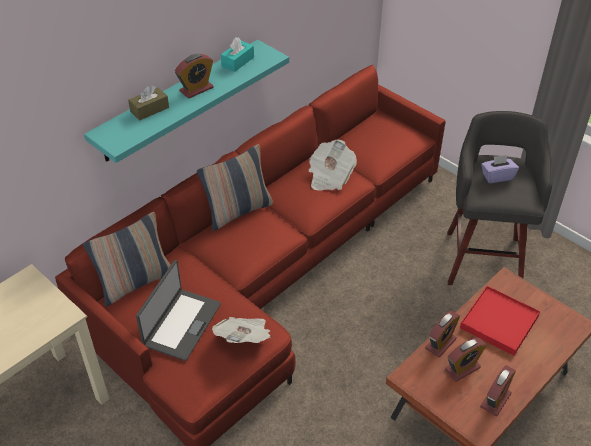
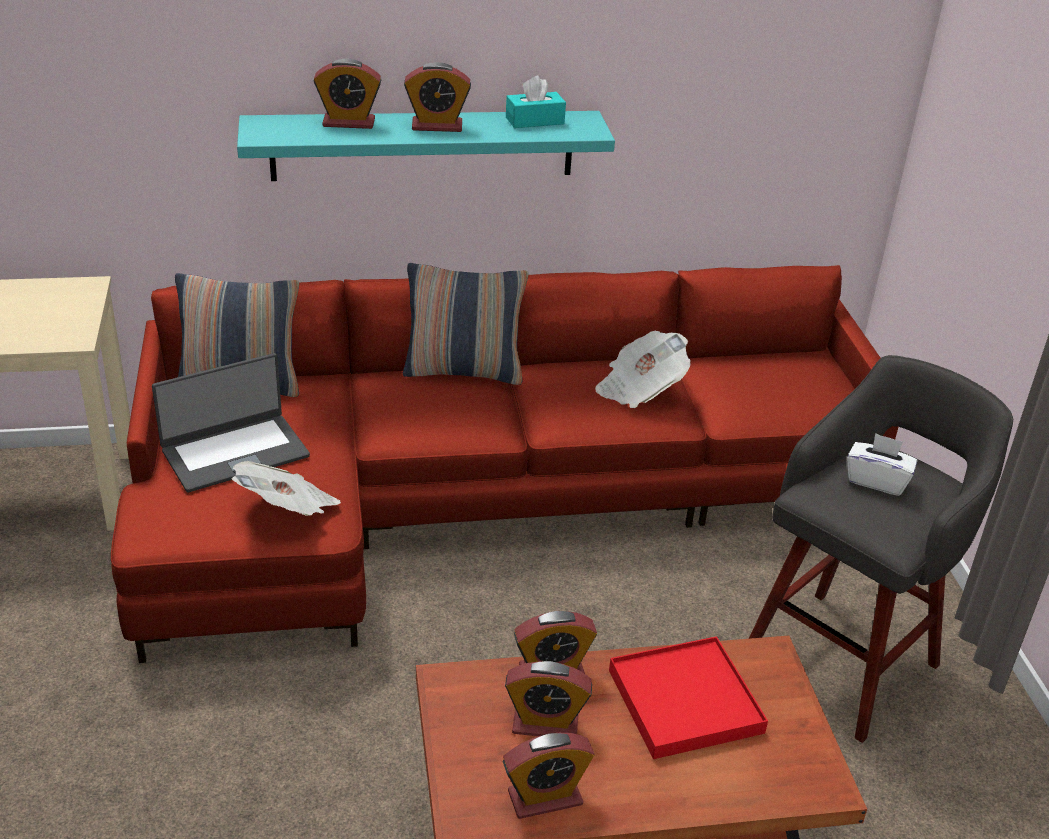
camera: 35 degrees right, 10 degrees down
brown tissue box [128,85,169,121] -> alarm clock [314,59,381,129]
purple tissue box [481,155,519,183] -> white tissue box [847,433,917,496]

